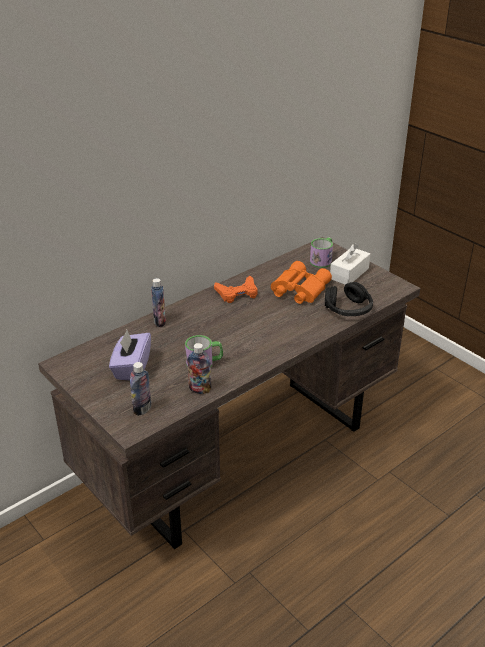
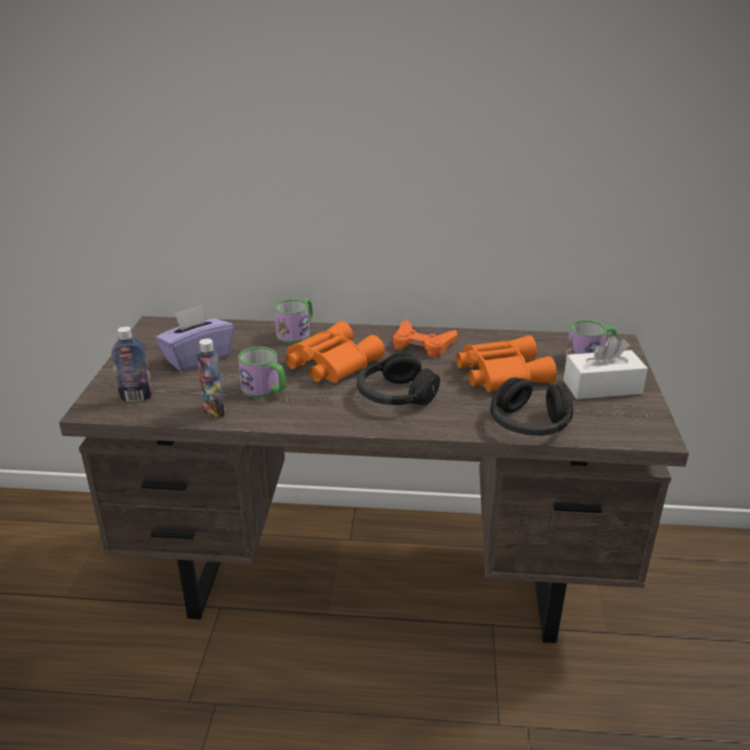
camera: 45 degrees right, 5 degrees down
bottle [151,278,166,327] -> mug [274,298,313,344]
none -> orange binoculars [285,321,385,383]
none -> black headphones [357,353,440,406]

